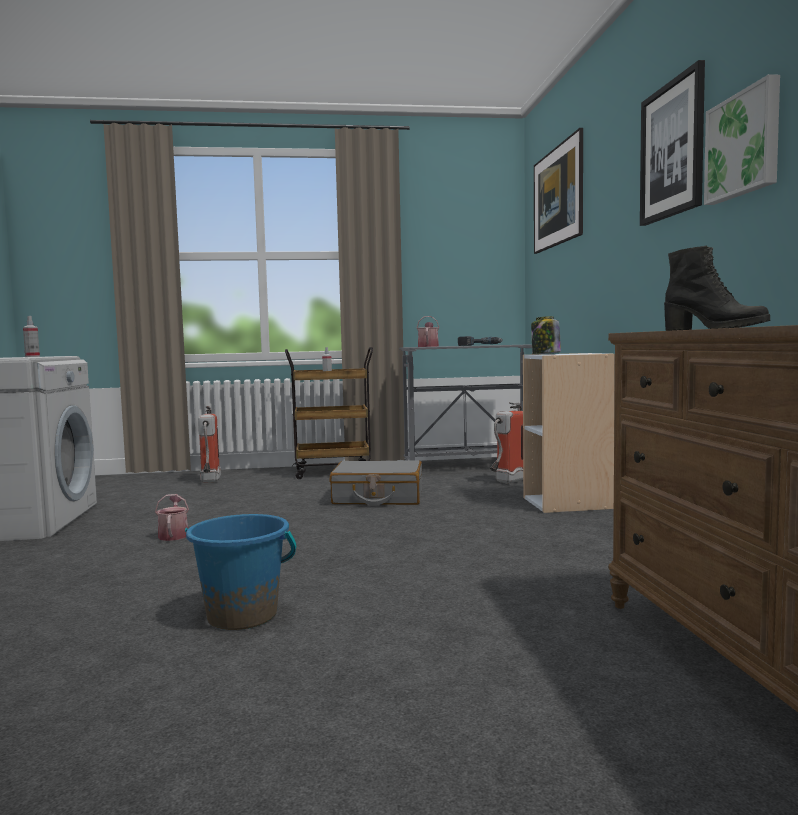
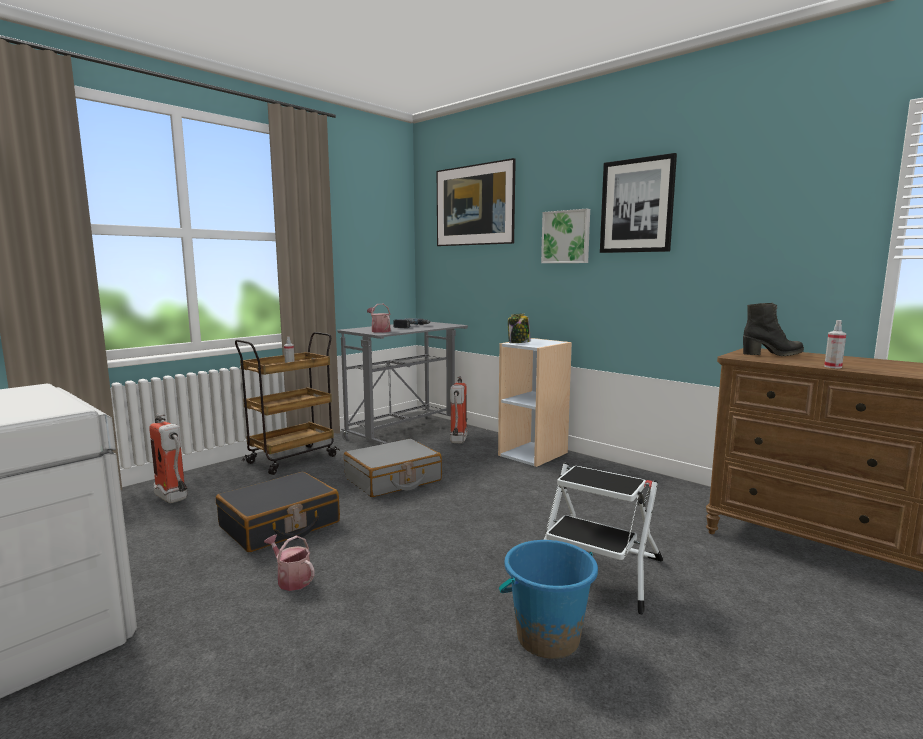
camera: 40 degrees left, 5 degrees up
spray bottle [23,316,40,357] -> spray bottle moved to [824,320,846,368]
picture [704,74,780,205] -> picture moved to [541,209,590,263]
none -> black suitcase [216,472,340,552]
none -> step ladder [544,462,663,614]

